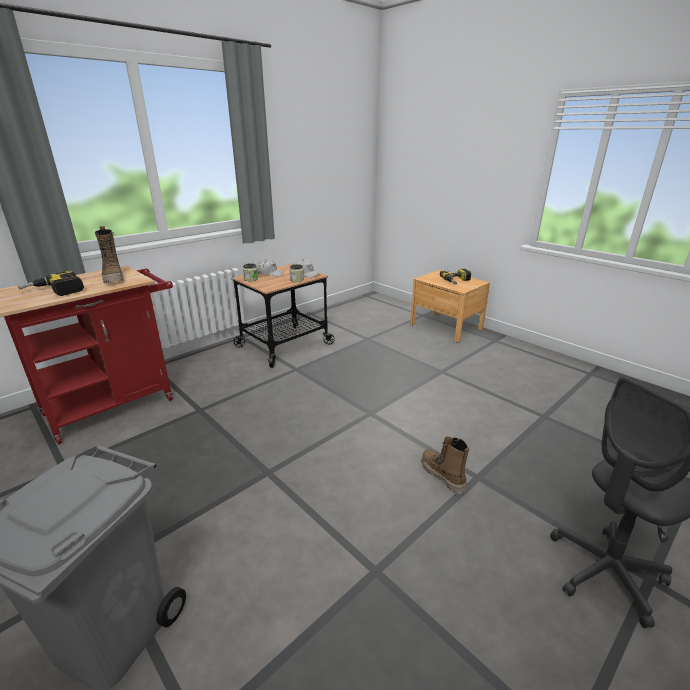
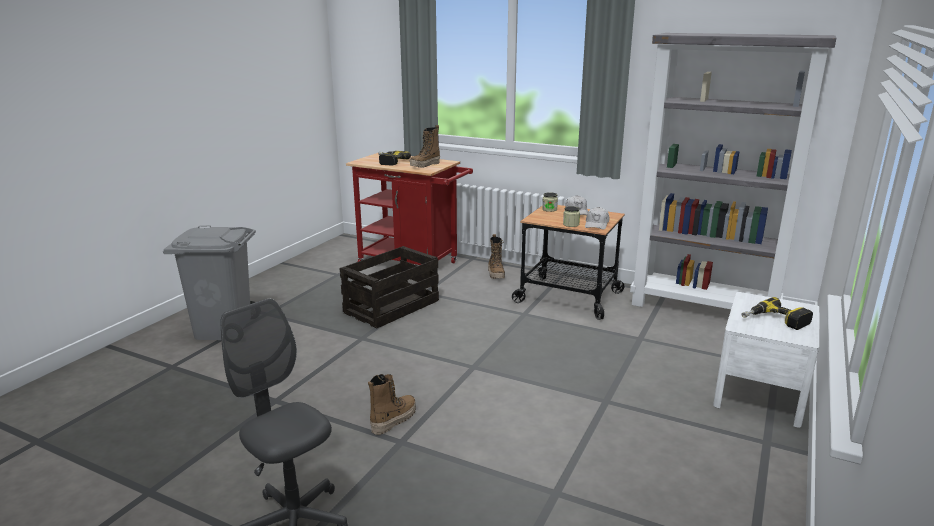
camera: 70 degrees right, 5 degrees down
brown nightstand [410,270,490,342] -> white nightstand [713,292,820,428]
none -> crate [340,246,439,329]
none -> boot [488,234,505,279]
none -> grey bookcase [630,33,836,309]

